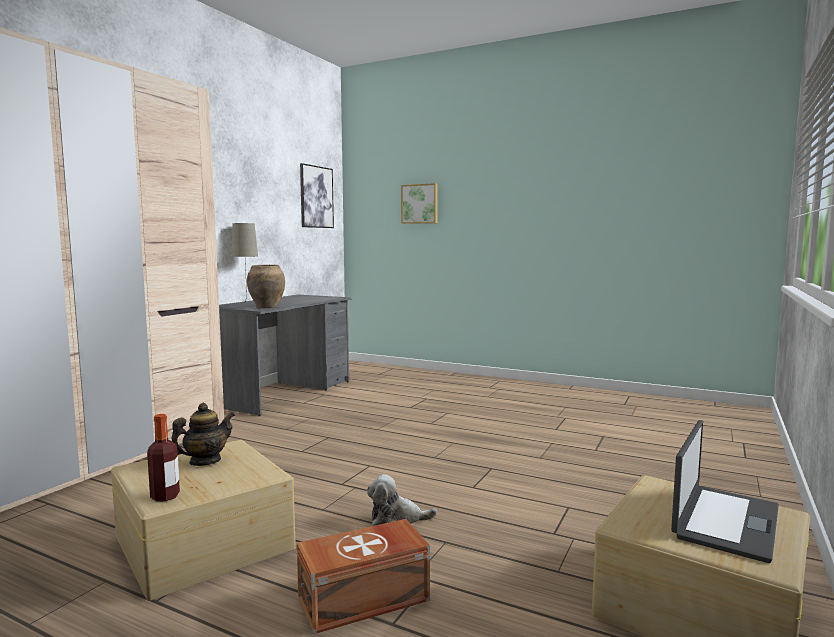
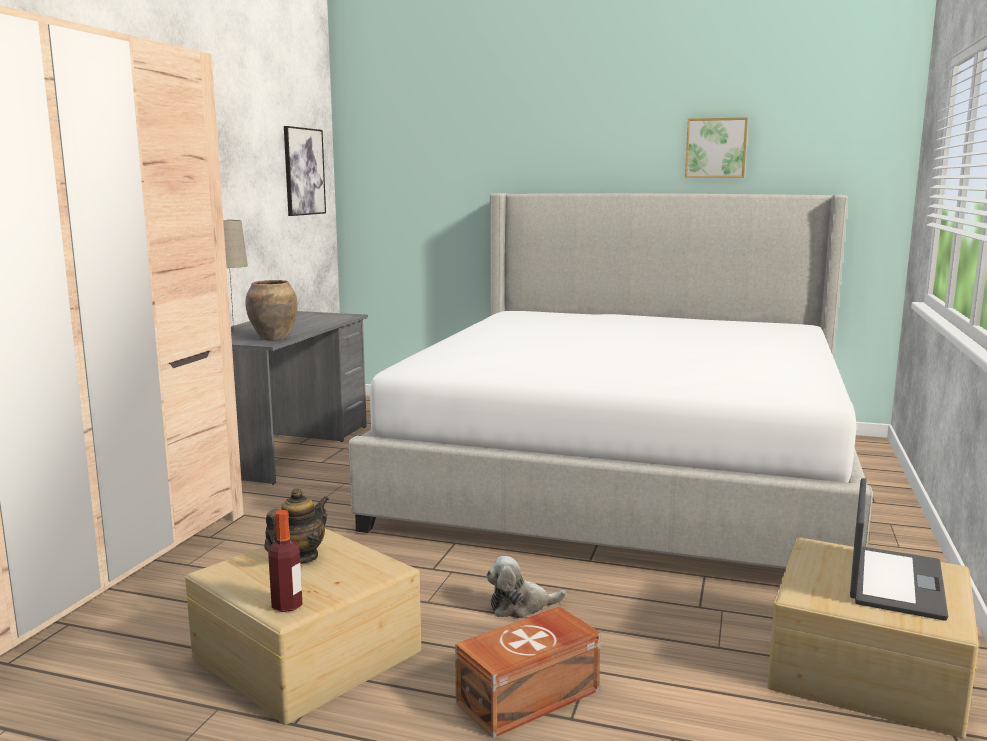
camera: 10 degrees left, 5 degrees up
picture [401,183,438,224] -> picture moved to [685,117,748,178]
none -> bed [348,193,873,569]

